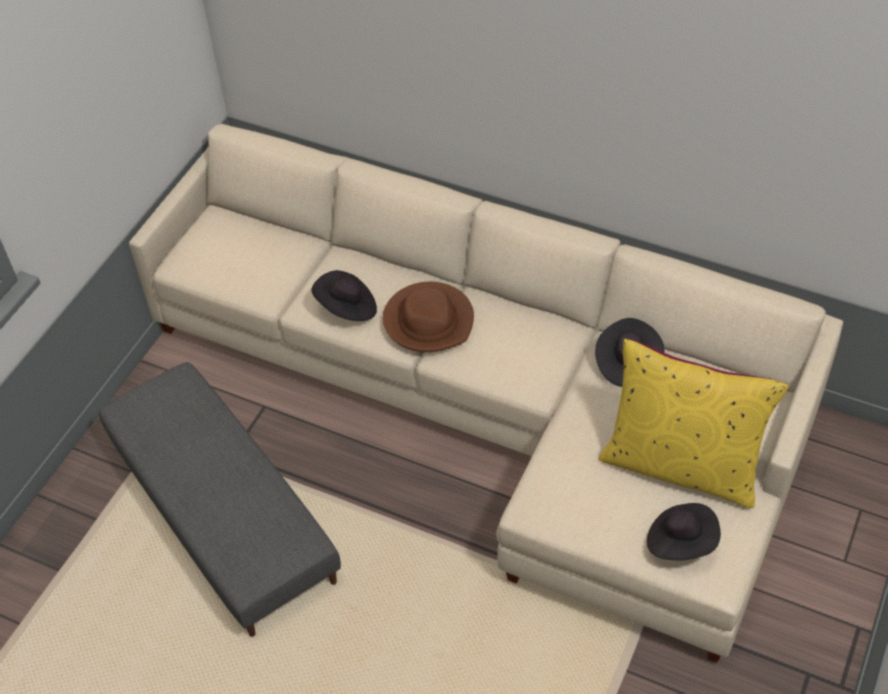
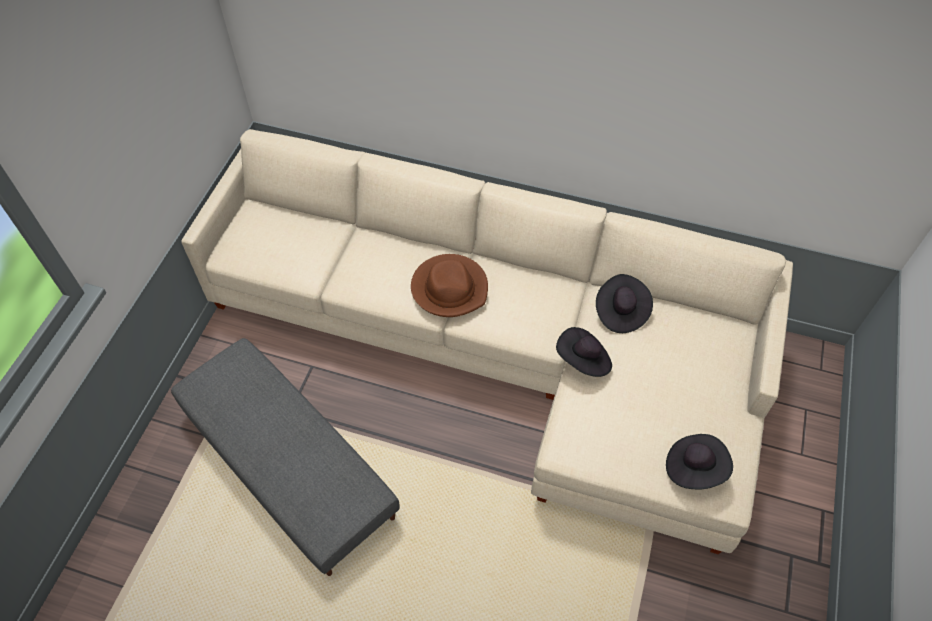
camera: 10 degrees left, 5 degrees up
black hat [311,270,377,321] -> black hat moved to [556,327,612,377]
yellow pillow [598,339,789,508] -> none

